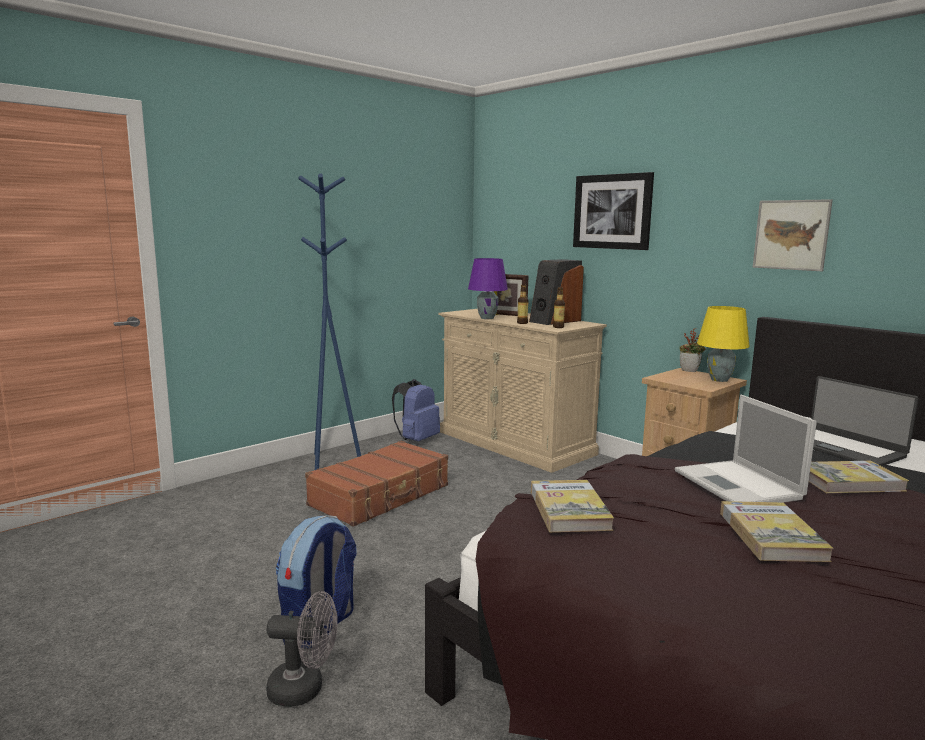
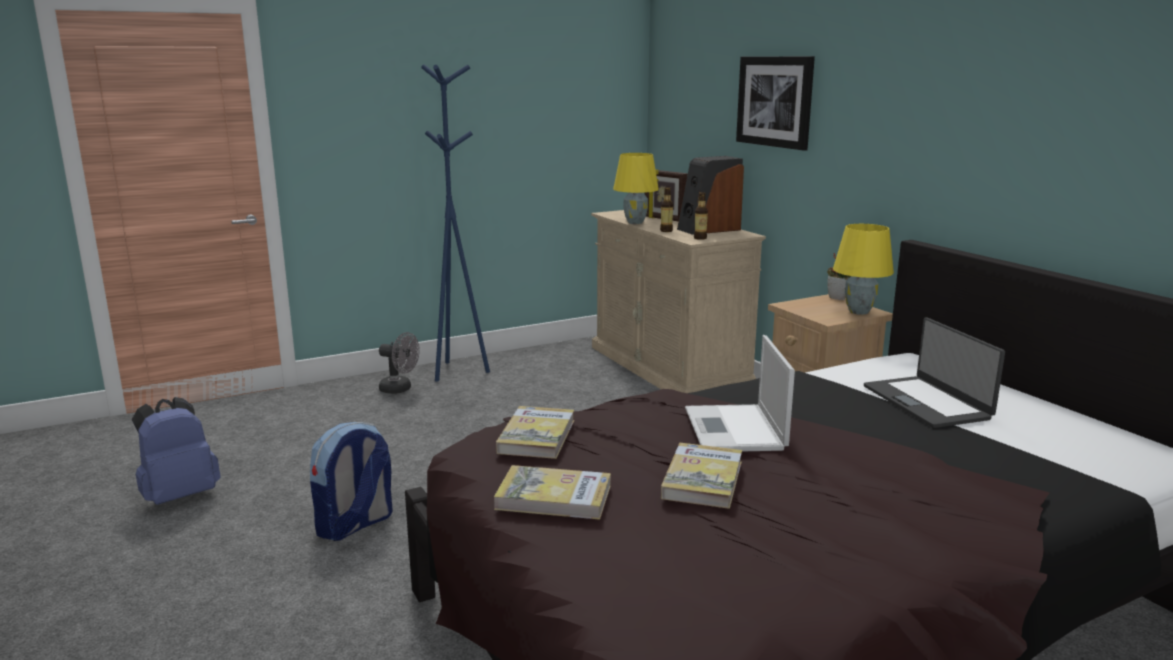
camera: 15 degrees right, 5 degrees up
grey fan [266,591,338,707] -> grey fan moved to [379,332,420,394]
brown suitcase [305,441,448,527] -> none
blue backpack [392,379,440,442] -> blue backpack moved to [132,397,221,505]
purple table lamp [468,258,508,319] -> yellow table lamp [613,153,659,224]
picture [753,199,833,271] -> none
book [809,461,909,493] -> book moved to [494,465,611,520]

